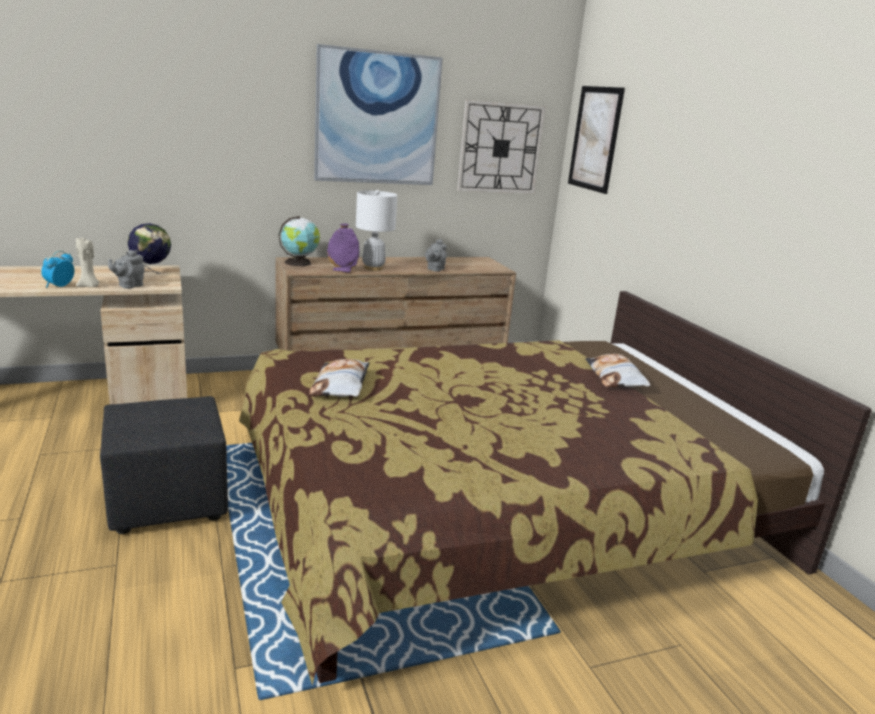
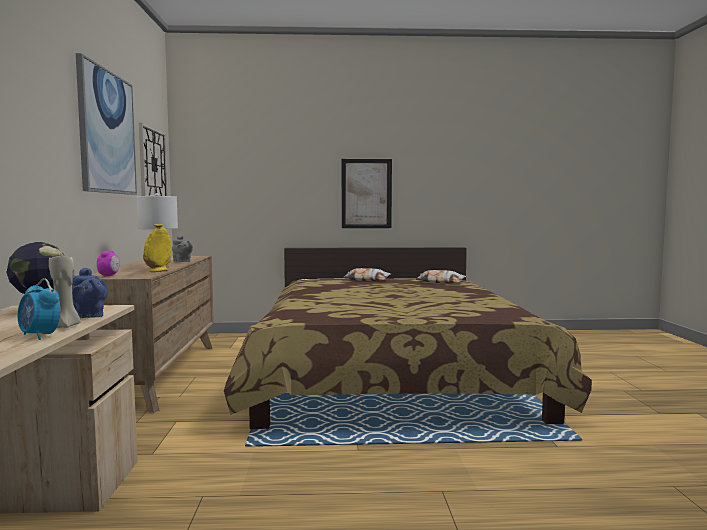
camera: 70 degrees left, 15 degrees down
black ottoman [100,396,228,534] -> none
grey teapot [108,250,145,289] -> blue teapot [72,268,108,318]
globe [278,216,320,266] -> alarm clock [97,251,119,276]
pillow [309,359,370,397] -> pillow moved to [415,270,466,283]
purple vase [327,224,359,273] -> yellow vase [143,224,171,272]
picture [568,86,625,194] -> picture moved to [342,159,392,228]

